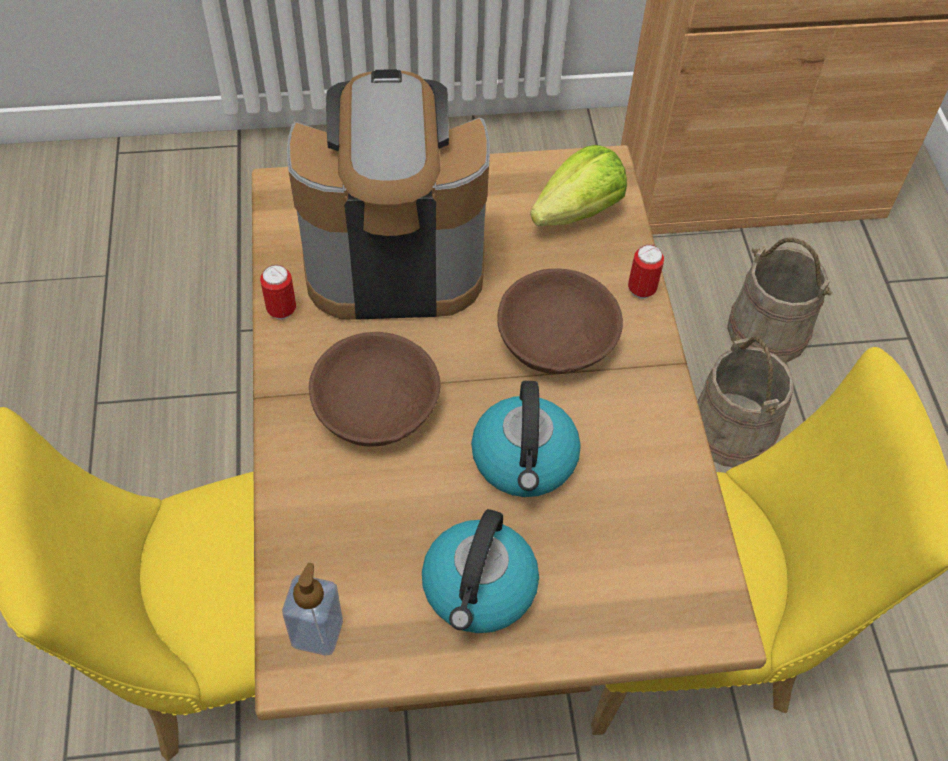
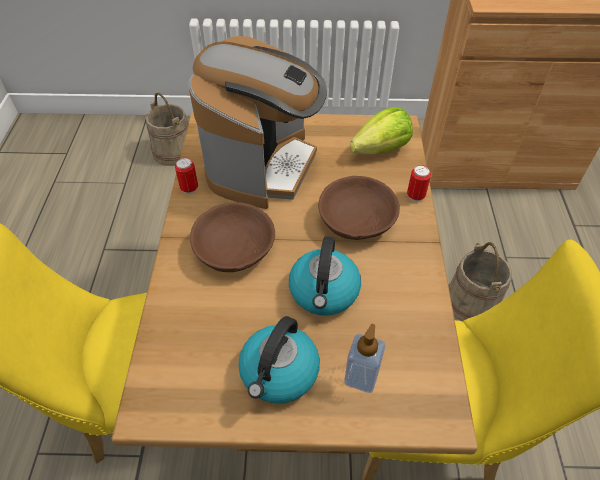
camera: 10 degrees right, 5 degrees down
soap dispenser [282,563,343,656] -> soap dispenser moved to [344,324,385,393]
coffee machine [287,69,490,320] -> coffee machine turned 105 degrees clockwise [188,36,327,209]
beige bucket [727,238,833,363] -> beige bucket moved to [146,92,188,166]

